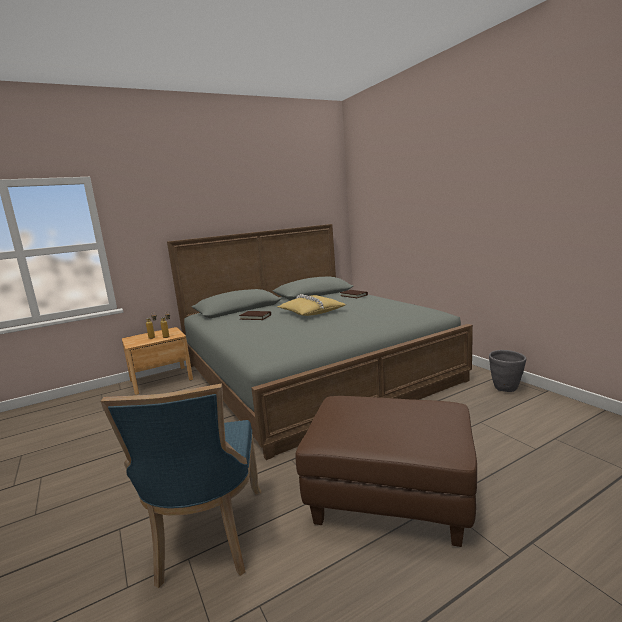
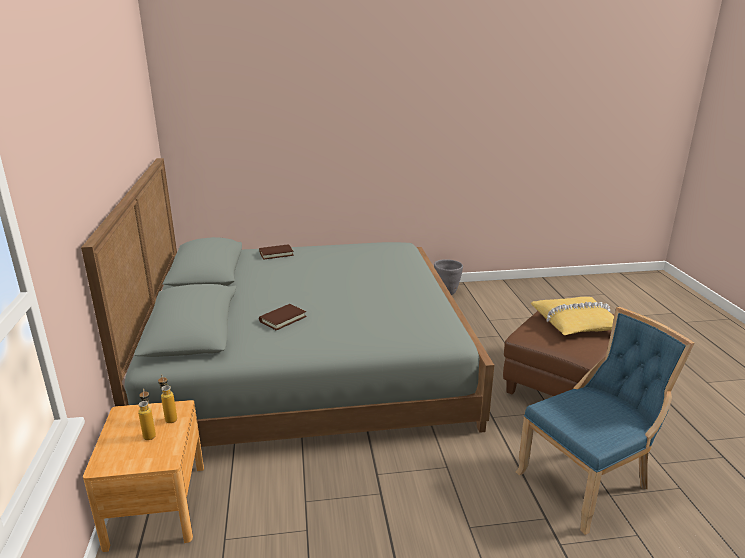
camera: 70 degrees left, 10 degrees up
blue chair [100,383,261,588] -> blue chair turned 45 degrees counterclockwise [516,307,694,535]
yellow pillow [278,294,346,316] -> yellow pillow moved to [531,297,614,335]

